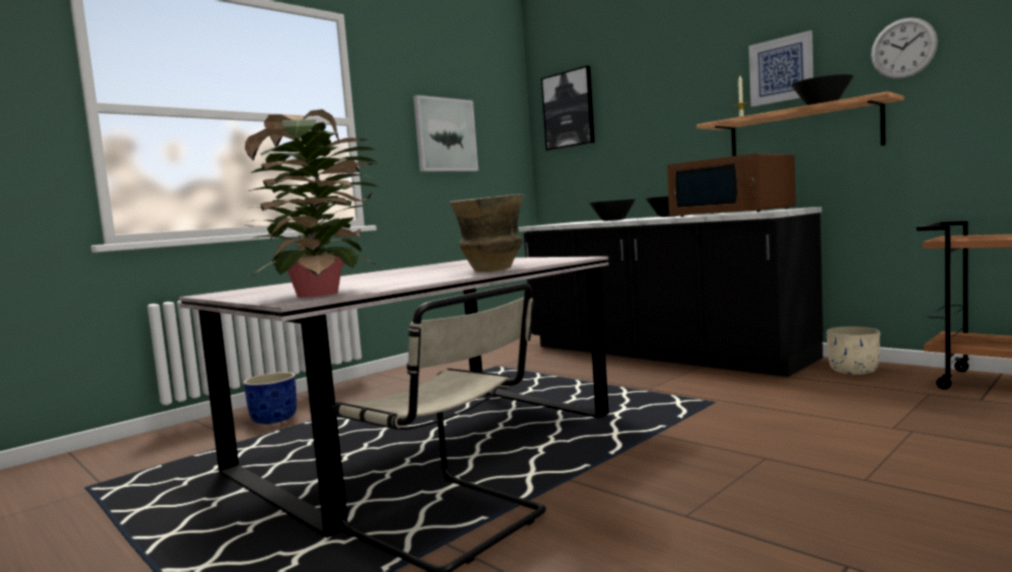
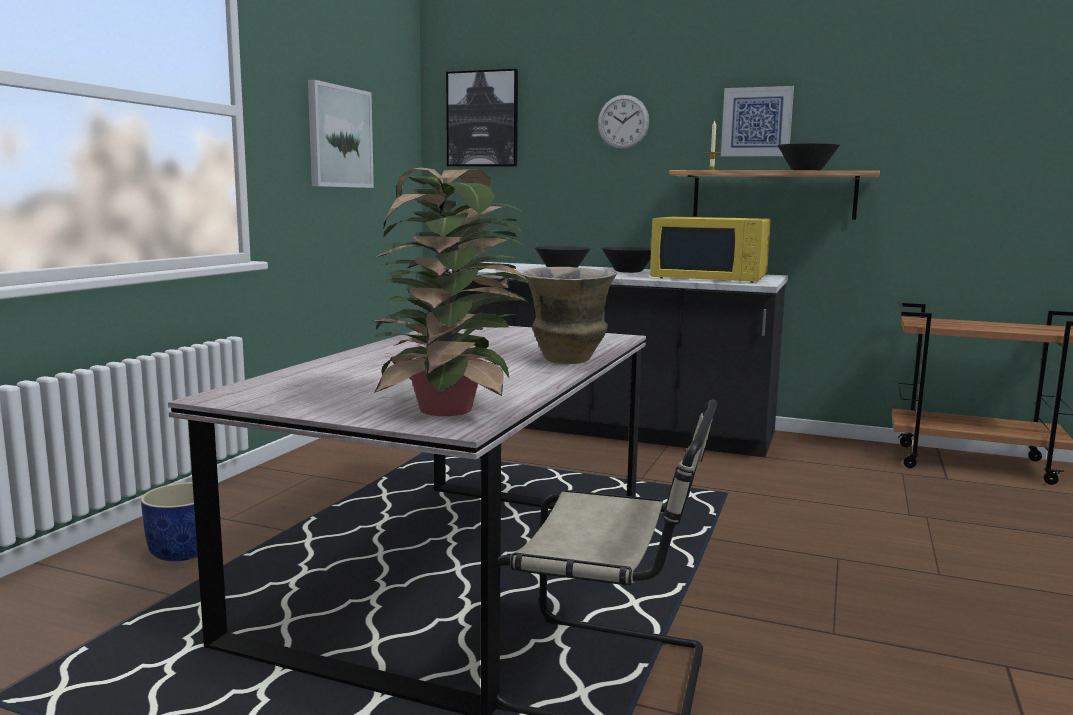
camera: 25 degrees left, 5 degrees up
brown microwave [667,153,796,217] -> yellow microwave [650,217,771,283]
beige planter [826,326,880,375] -> none
wall clock [871,17,938,79] -> wall clock moved to [598,95,649,150]

